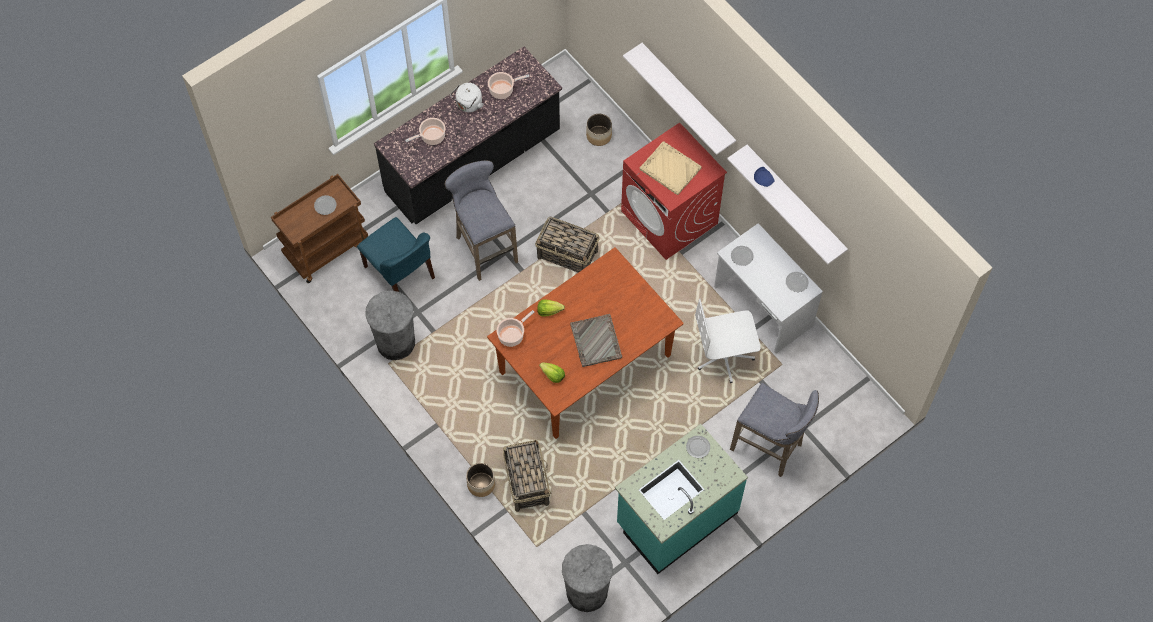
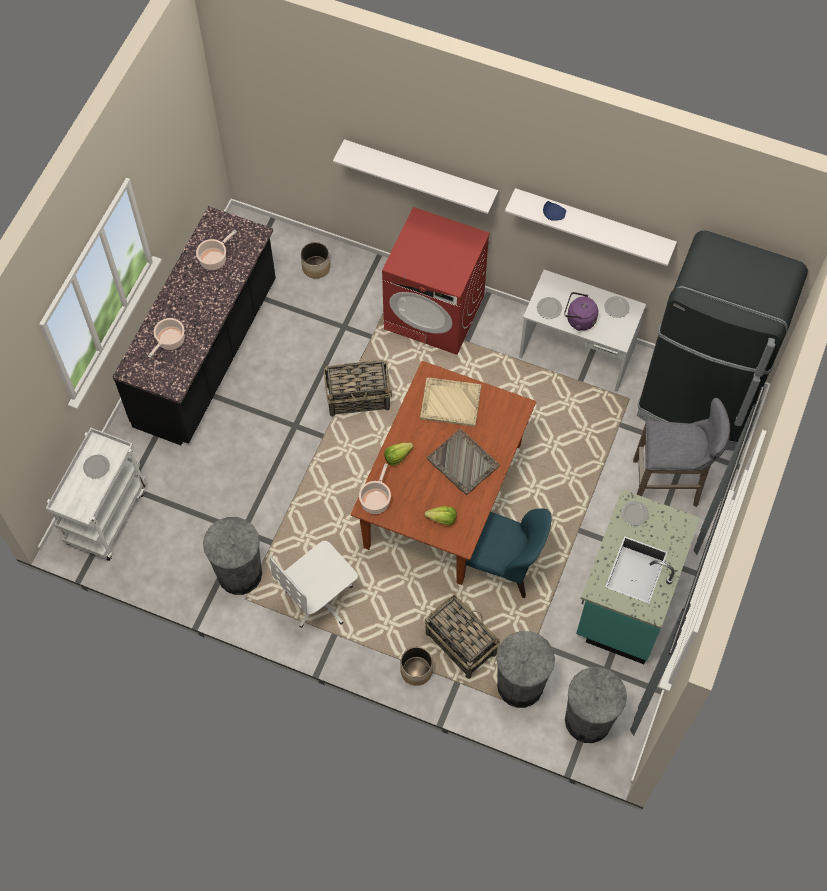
camera: 30 degrees left, 0 degrees up
brown cart [271,174,368,283] -> white cart [46,428,146,561]
blue chair [357,217,435,292] -> blue chair moved to [464,508,552,598]
grey stool [445,160,518,281] -> none
white kettle [450,83,484,112] -> none
beige tray [640,141,702,195] -> beige tray moved to [420,377,482,427]
white office chair [695,299,761,383] -> white office chair moved to [270,541,358,628]
none -> grey trash can [496,631,555,708]
none -> purple kettle [564,292,598,331]
none -> black fridge [637,231,808,451]

